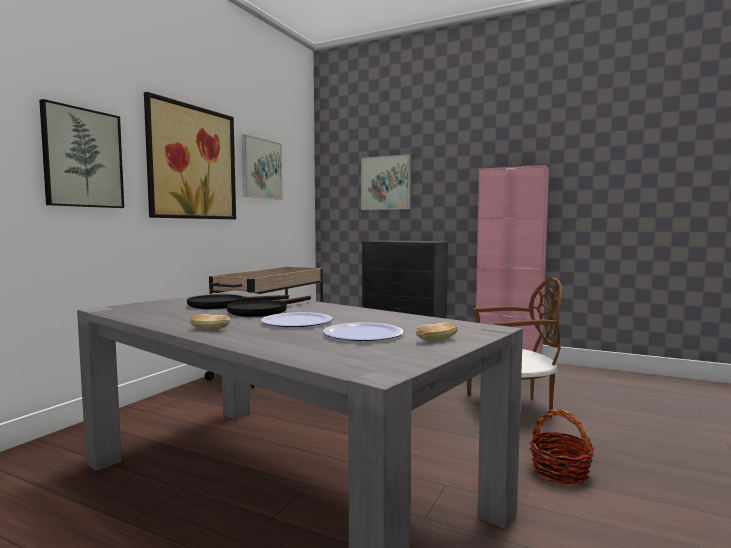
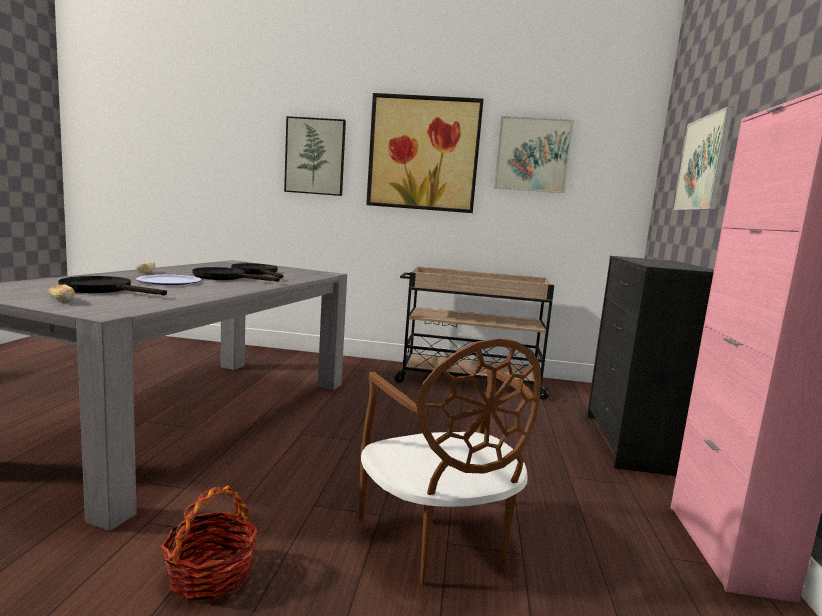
camera: 70 degrees right, 5 degrees up
plate [323,323,404,341] -> black frying pan [58,276,167,295]

